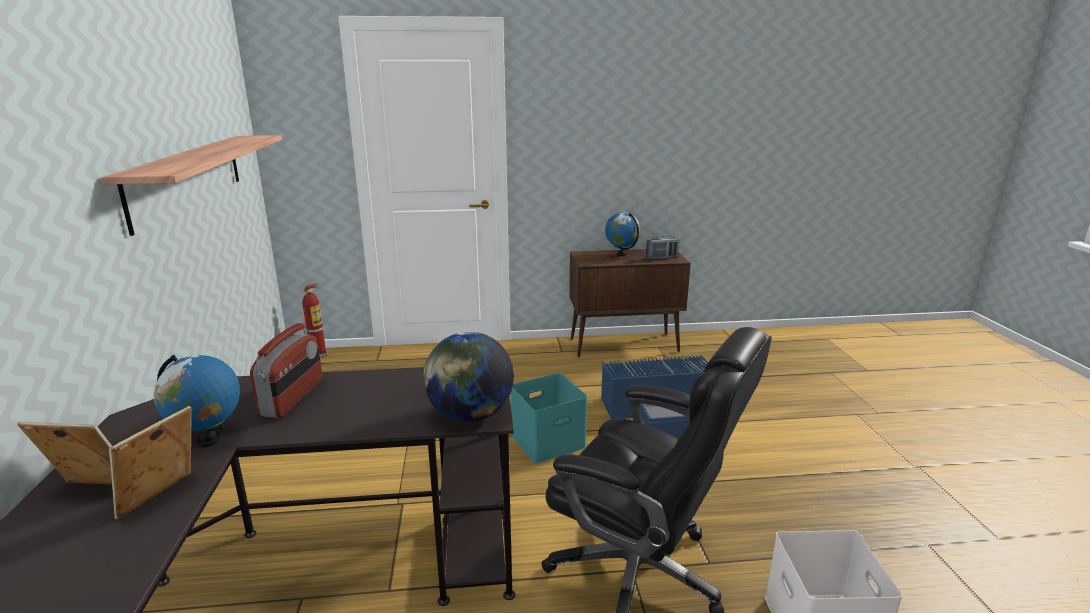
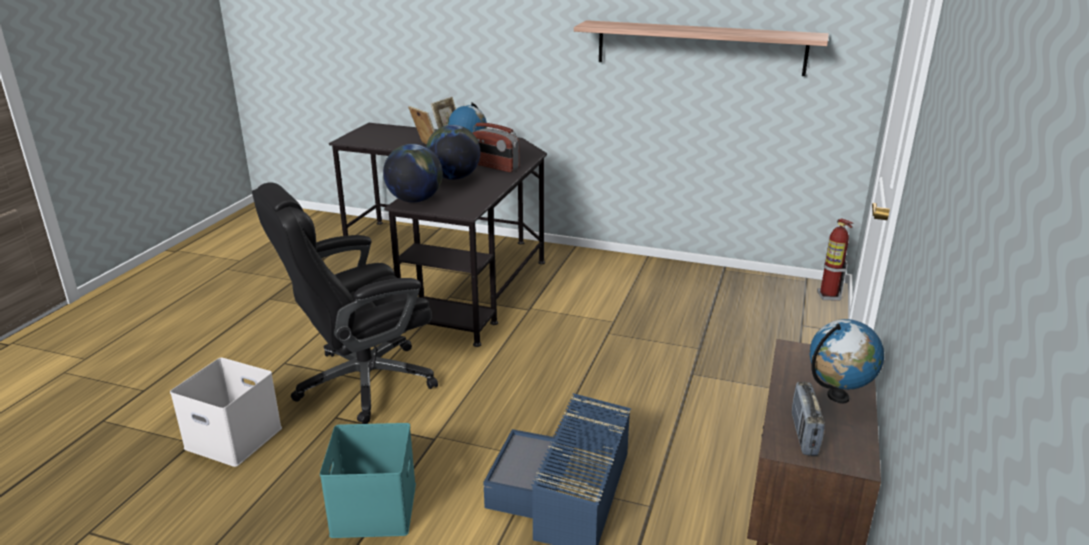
camera: 115 degrees right, 5 degrees up
turquoise storage box [511,373,587,463] -> turquoise storage box moved to [320,423,416,538]
none -> globe [426,125,480,180]

